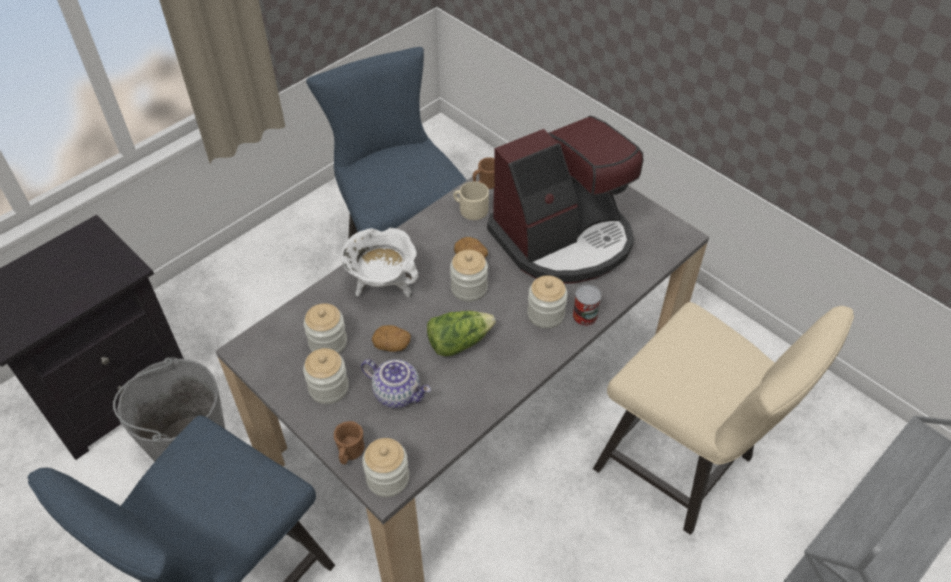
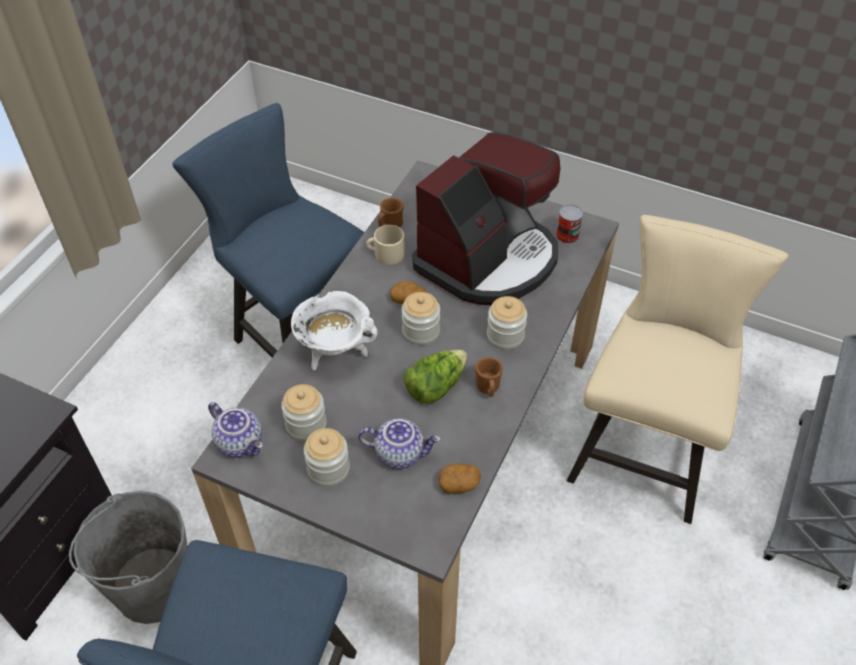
camera: 20 degrees left, 0 degrees up
brown mug [334,421,365,464] -> brown mug moved to [475,357,503,397]
jar [362,438,409,497] -> none
potato [372,325,411,352] -> potato moved to [438,463,481,494]
can [573,285,601,326] -> can moved to [556,204,583,244]
beige chair [593,302,854,535] -> beige chair turned 90 degrees counterclockwise [567,215,788,524]
none -> teapot [208,402,263,458]

